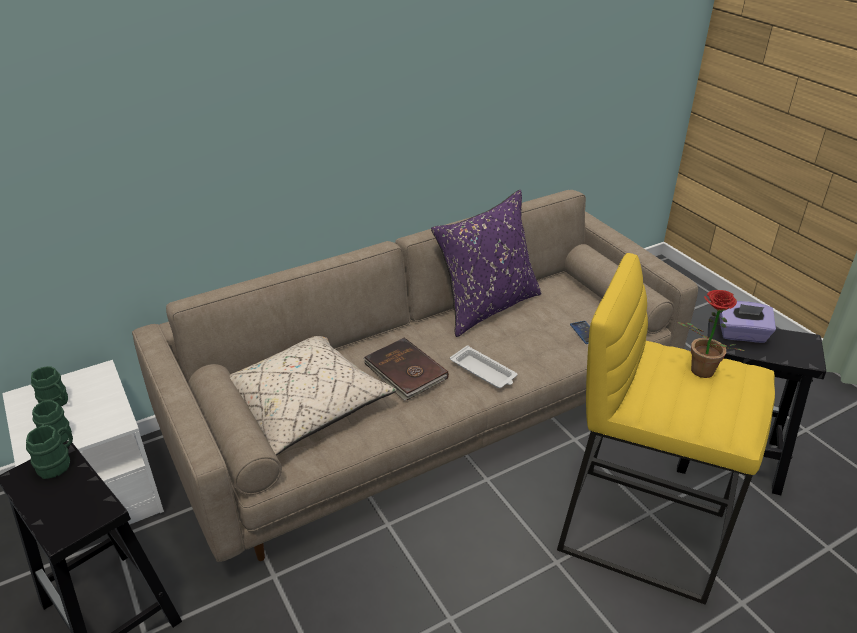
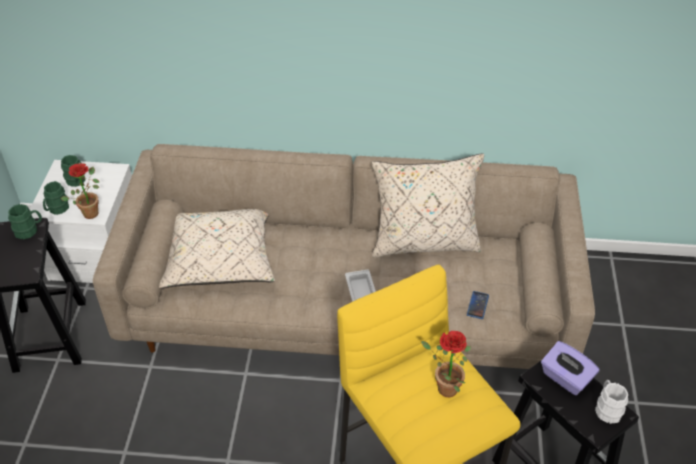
camera: 35 degrees right, 10 degrees up
brown book [363,337,449,401] -> none
purple pillow [431,190,541,337] -> beige pillow [371,153,484,258]
none -> potted plant [61,163,99,219]
none -> white mug [595,380,628,424]

